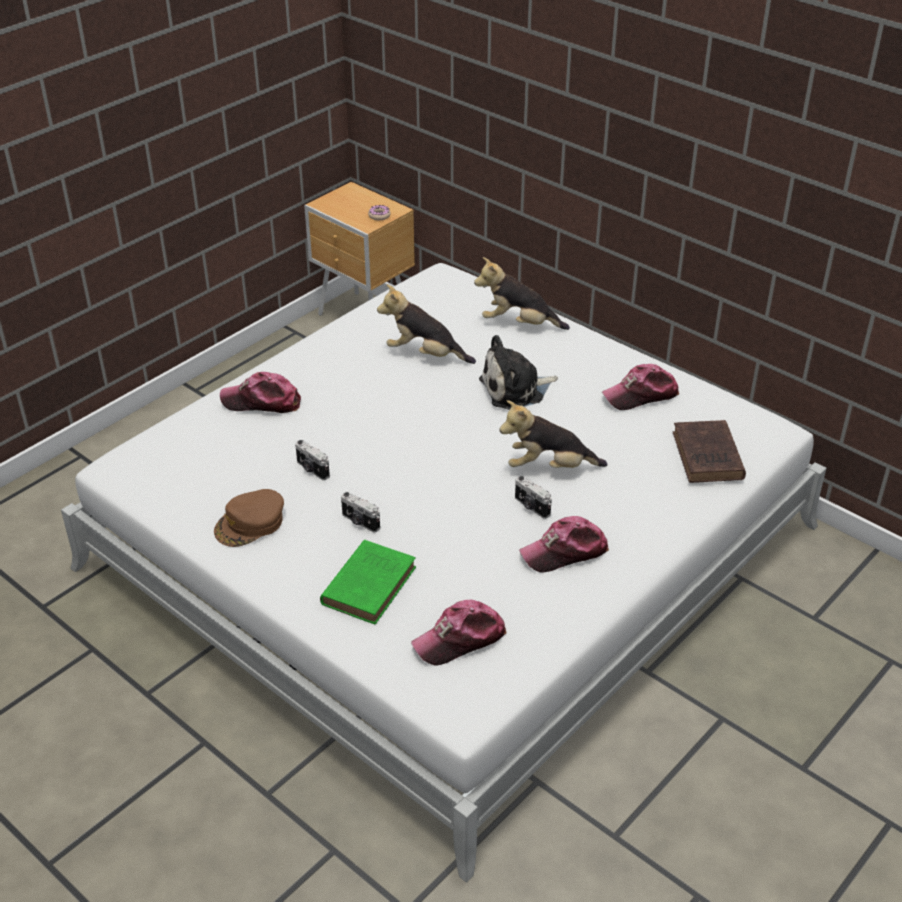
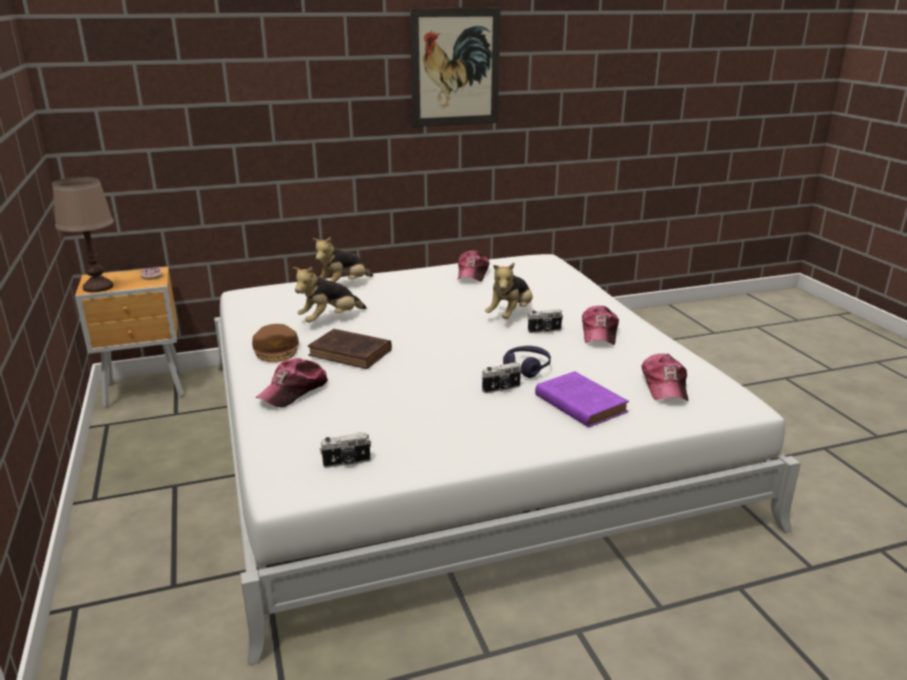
camera: 60 degrees left, 15 degrees down
brown cap [214,489,284,547] -> brown cap moved to [252,324,299,362]
camera [295,440,330,480] -> camera moved to [320,432,372,468]
green book [320,540,416,624] -> purple book [535,371,629,428]
plush toy [479,335,558,410] -> none
brown book [673,420,746,483] -> brown book moved to [308,329,392,369]
none -> brown table lamp [52,177,114,292]
none -> picture [410,7,501,127]
none -> purple headphones [503,346,551,378]

